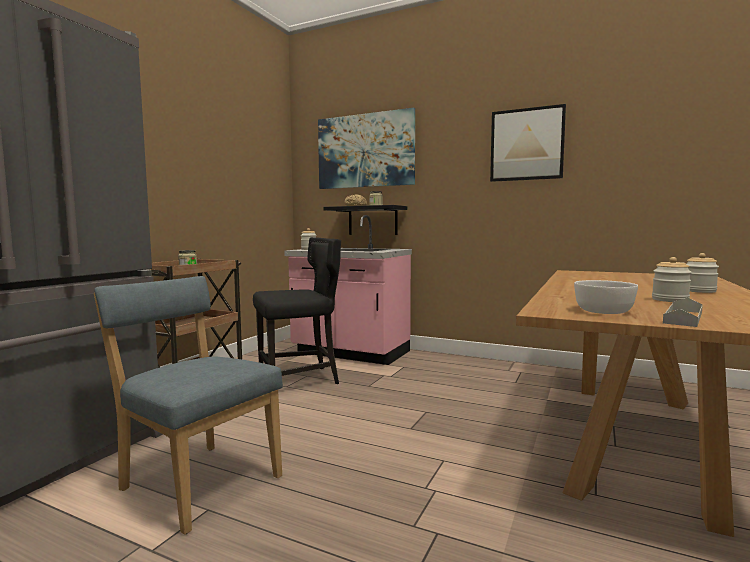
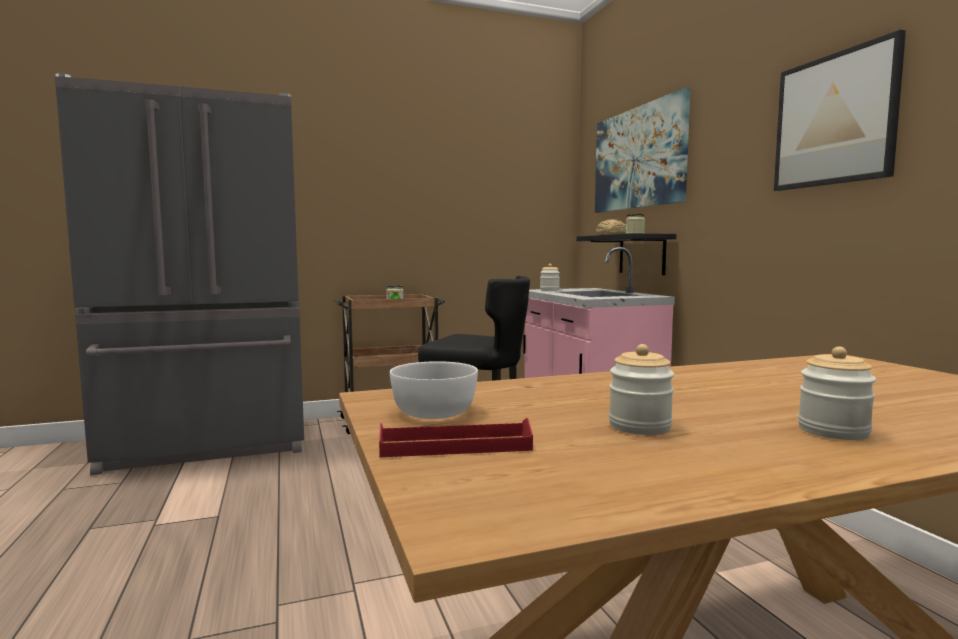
camera: 45 degrees right, 0 degrees up
blue chair [94,276,283,535] -> none
grey tray [663,298,703,327] -> red tray [379,418,533,457]

